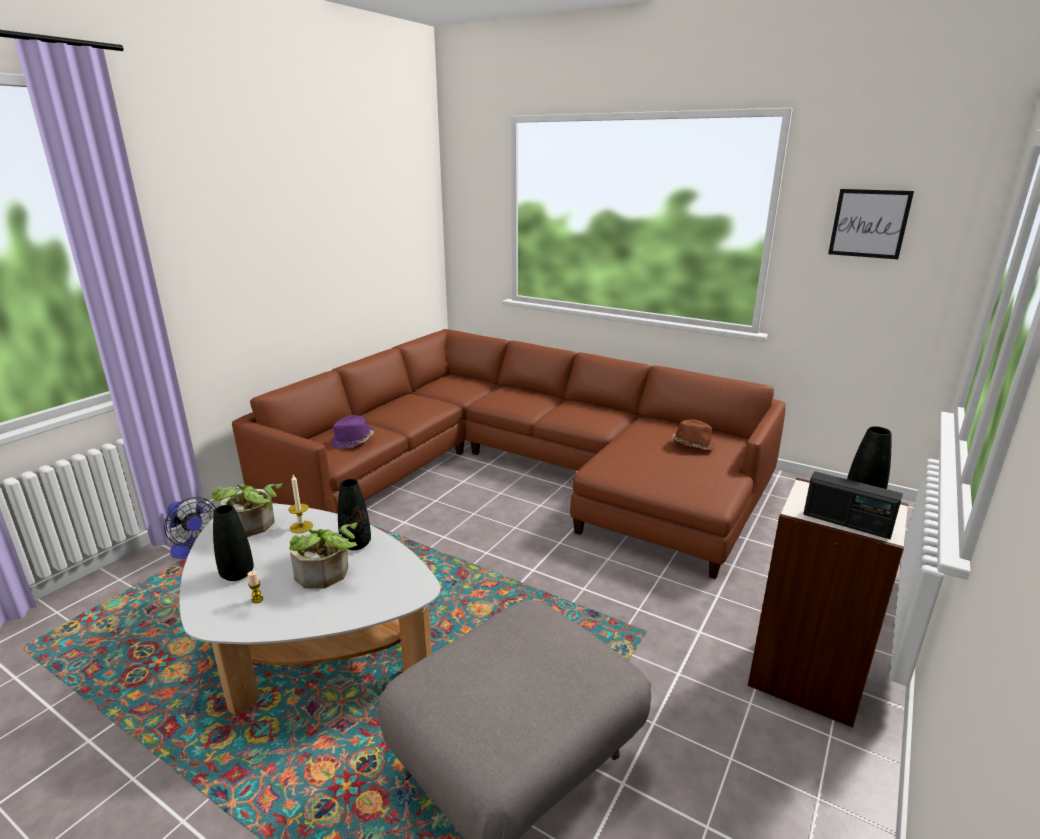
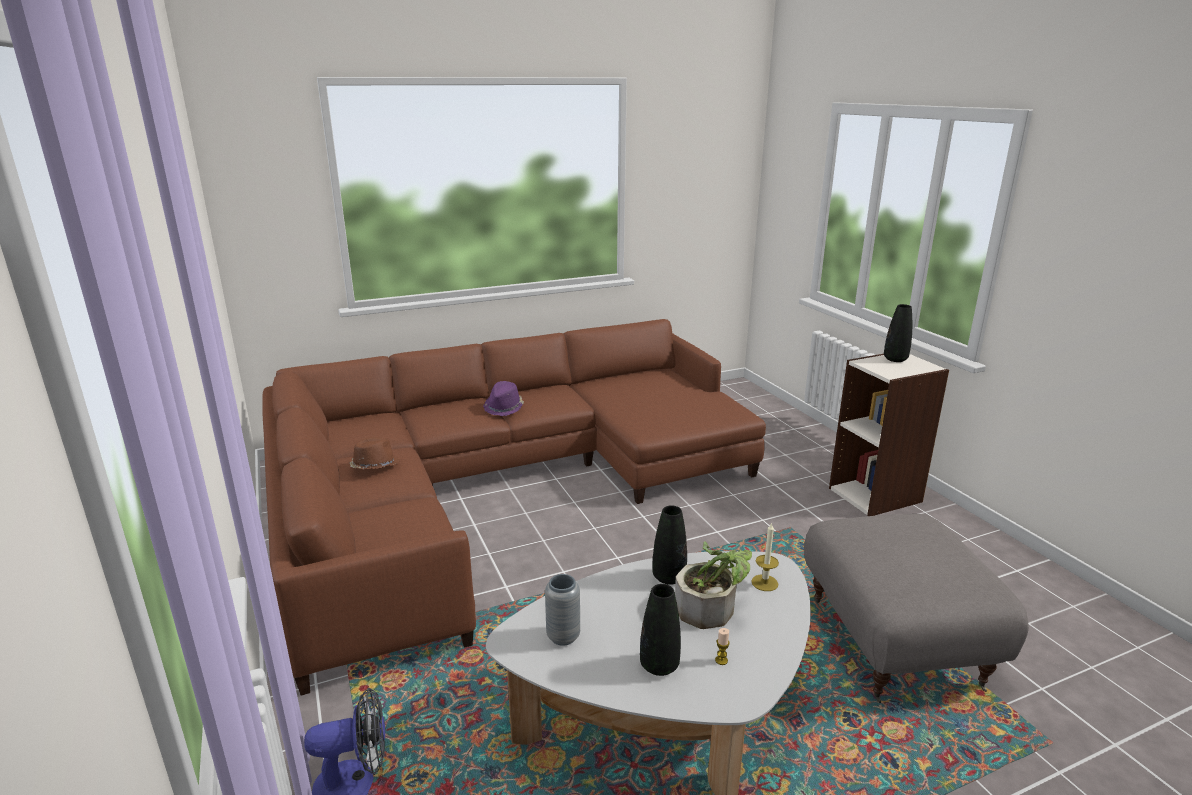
camera: 55 degrees left, 0 degrees up
potted plant [212,484,282,537] -> grey vase [545,574,580,646]
candle [288,475,313,533] -> candle moved to [751,522,779,591]
purple hat [330,415,374,449] -> purple hat moved to [483,381,524,416]
brown hat [672,420,715,450] -> brown hat moved to [349,437,400,469]
radio [803,471,903,539] -> none
picture [828,189,914,259] -> none

